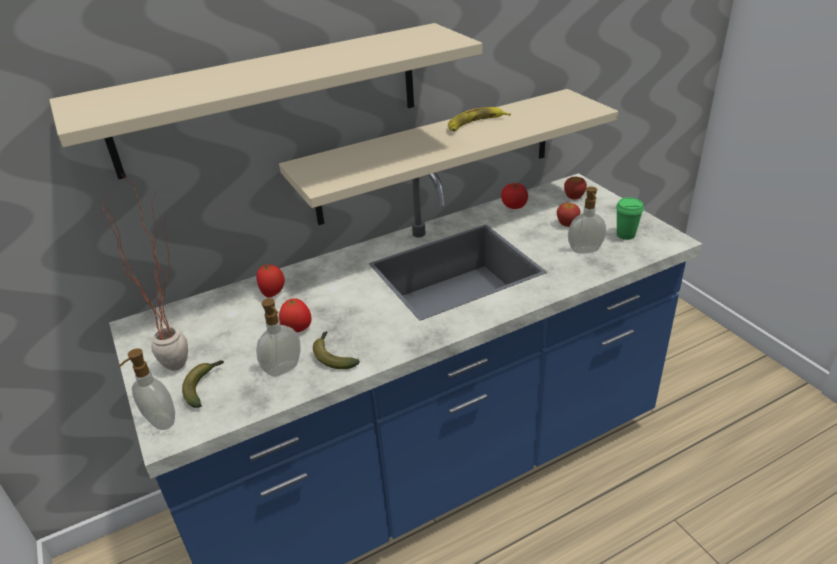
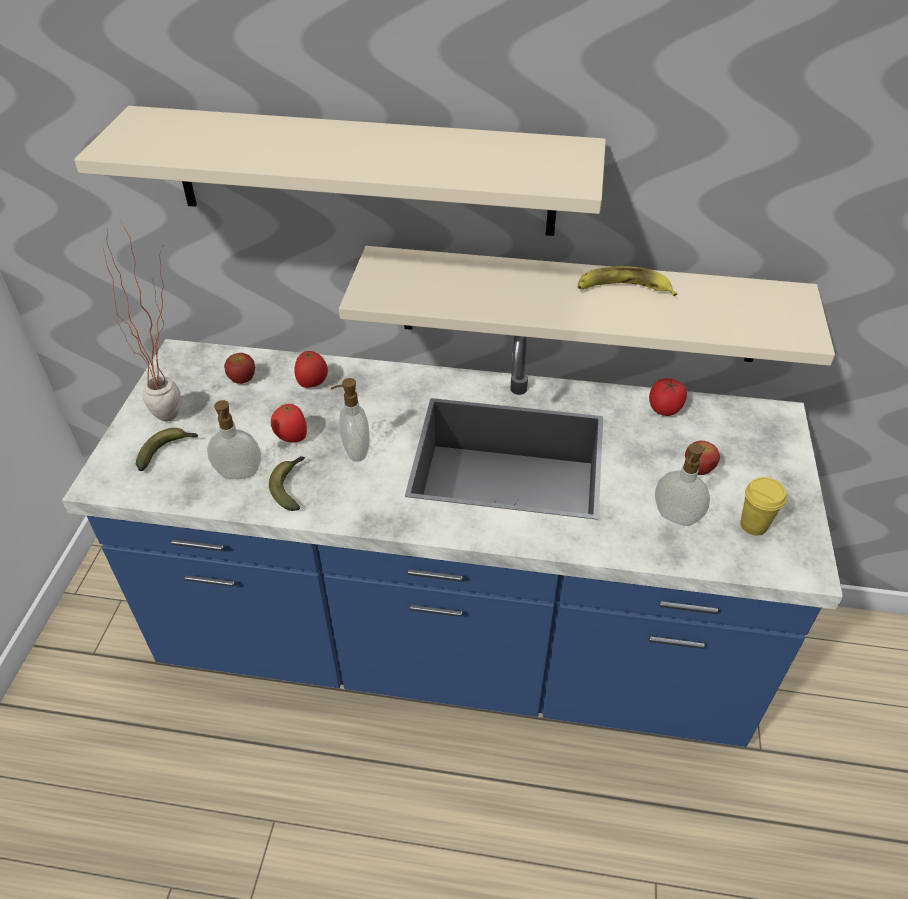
camera: 35 degrees right, 10 degrees up
soap dispenser [119,348,175,430] -> soap dispenser moved to [331,378,370,461]
apple [564,177,587,199] -> apple moved to [224,353,255,384]
green cup [616,197,644,240] -> yellow cup [740,477,786,536]

